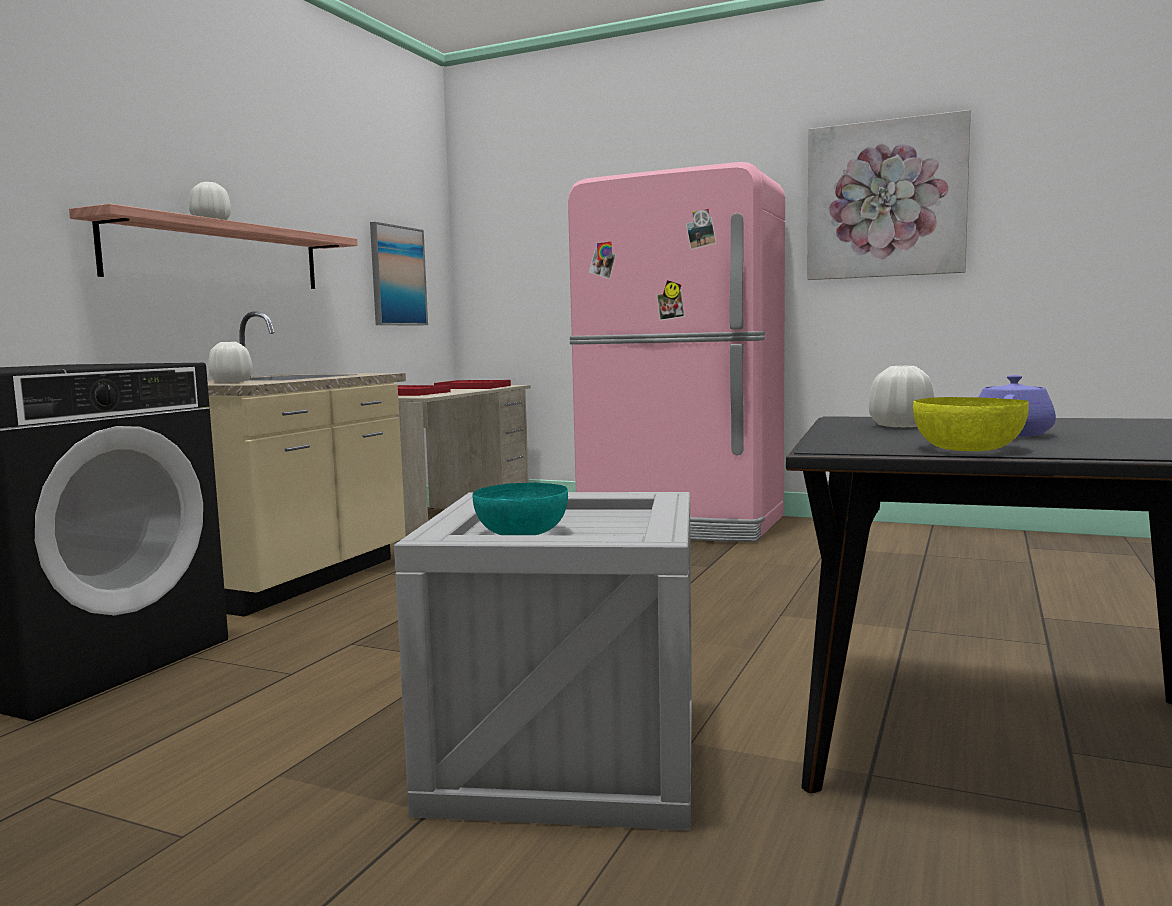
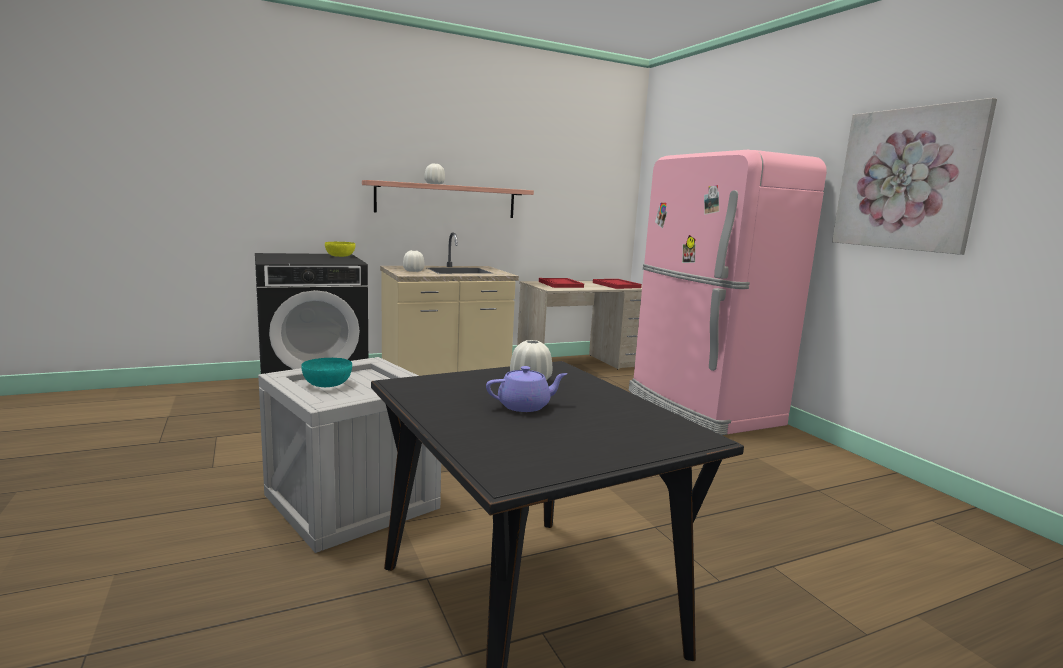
camera: 40 degrees right, 5 degrees up
picture [370,222,428,325] -> none
yellow bowl [913,397,1029,451] -> yellow bowl moved to [325,242,355,257]

